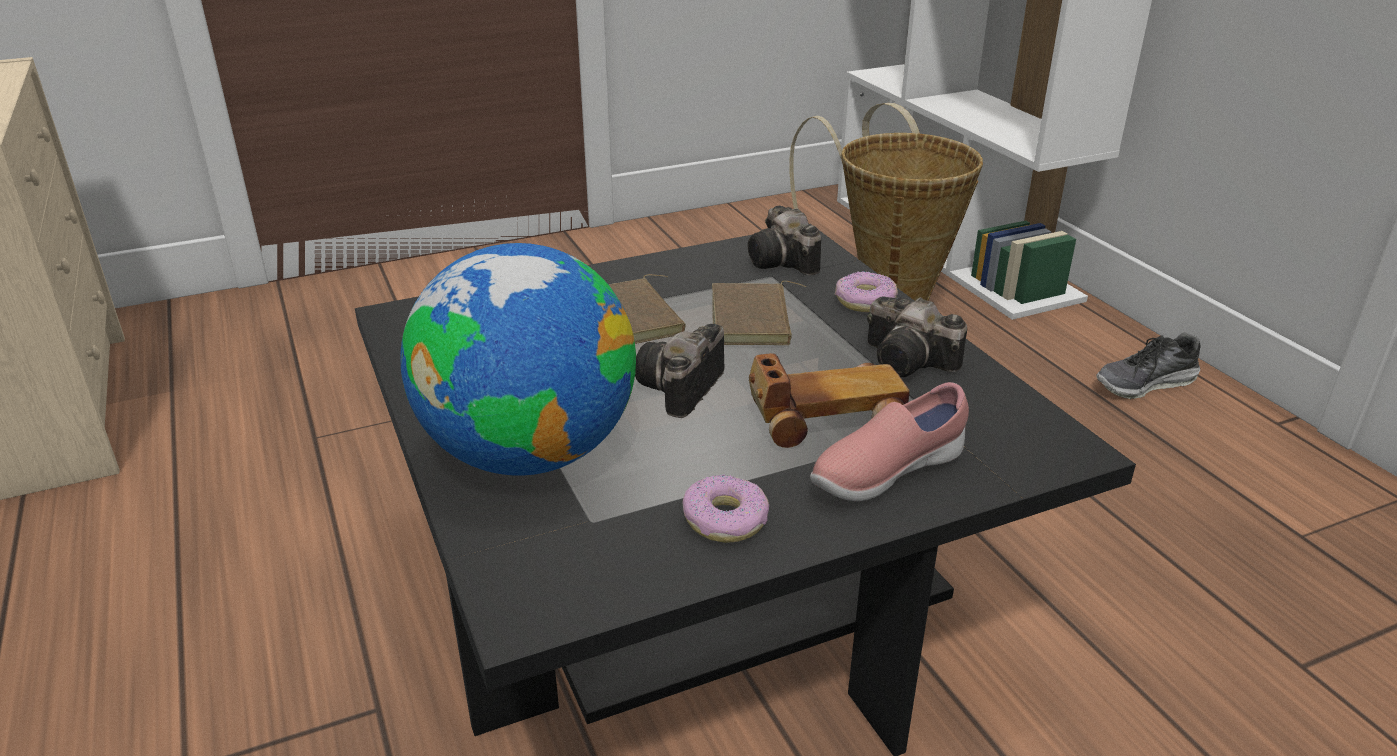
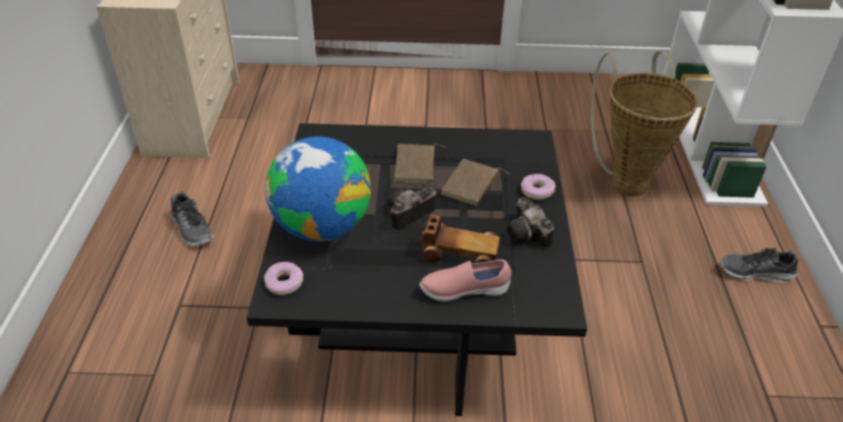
camera: 25 degrees right, 10 degrees up
donut [683,475,769,543] -> donut moved to [264,262,303,295]
camera [748,206,821,276] -> none
none -> shoe [171,192,213,246]

